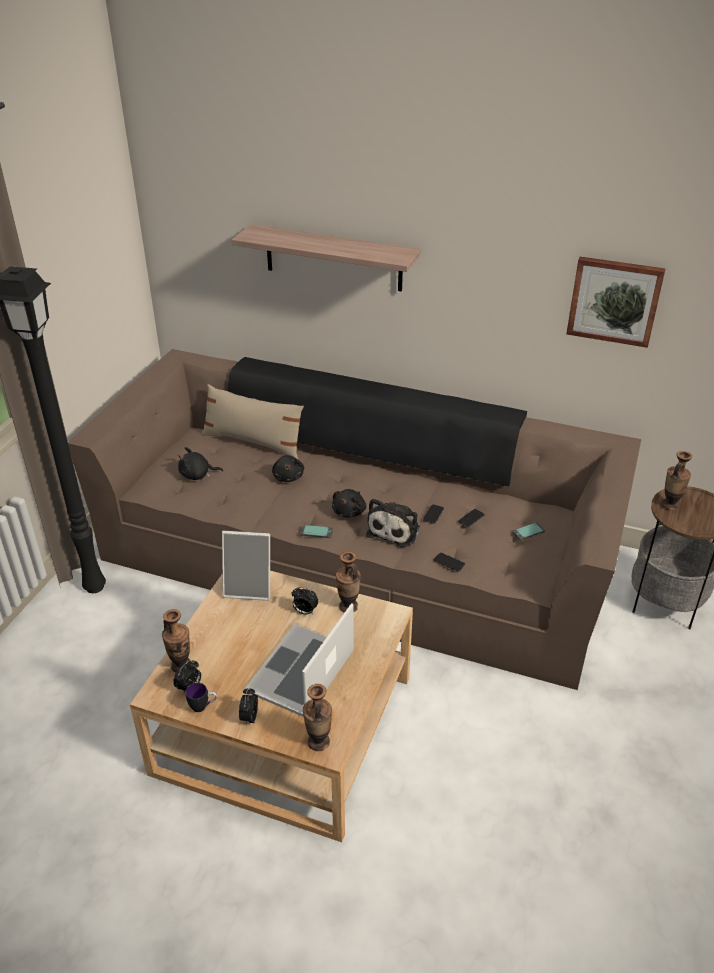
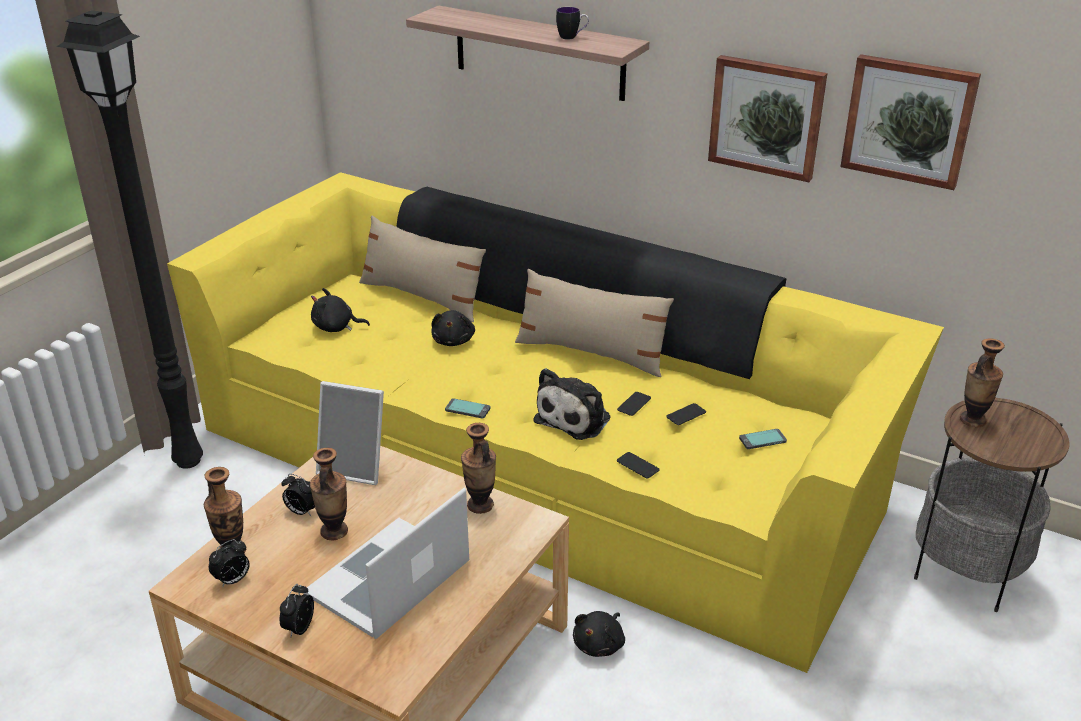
camera: 10 degrees right, 5 degrees down
brown sofa [68,349,641,690] -> yellow sofa [167,172,944,673]
mug [186,683,217,712] -> mug moved to [556,7,589,39]
alarm clock [292,587,318,614] -> alarm clock moved to [282,474,315,516]
vase [303,684,332,751] -> vase moved to [310,448,348,541]
black plush toy [332,489,367,518] -> black plush toy moved to [573,611,625,657]
none -> beige pillow [515,269,674,377]
none -> picture [708,55,827,182]

